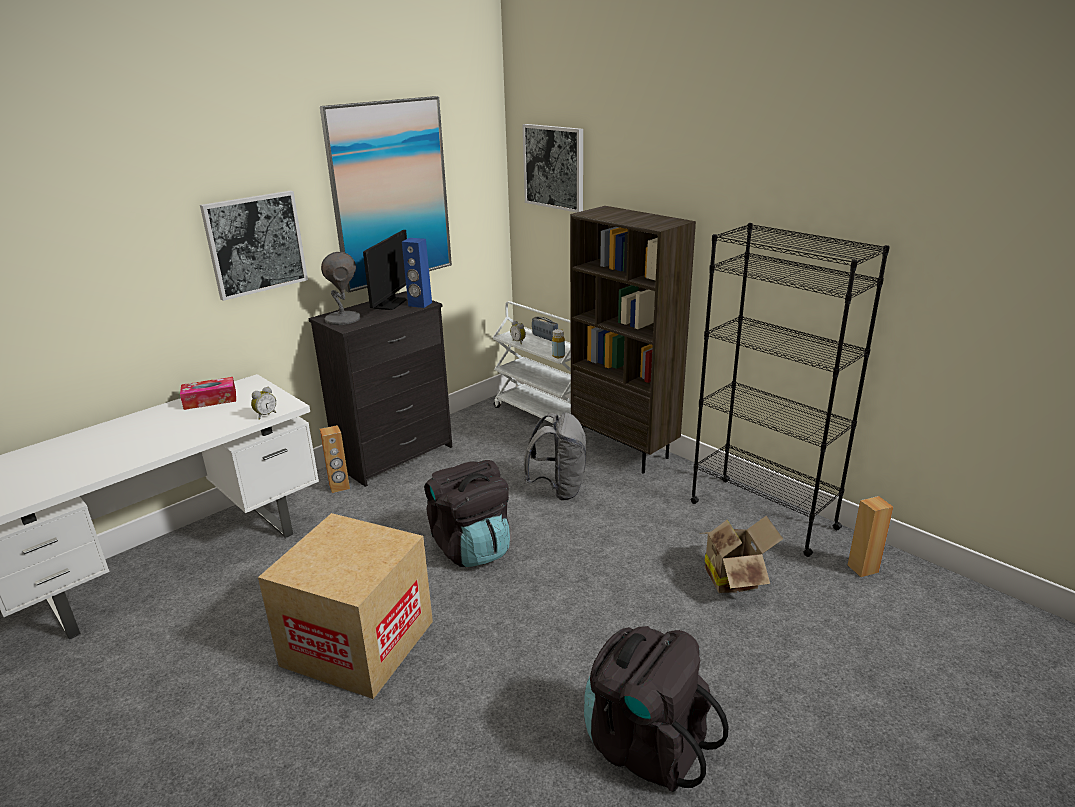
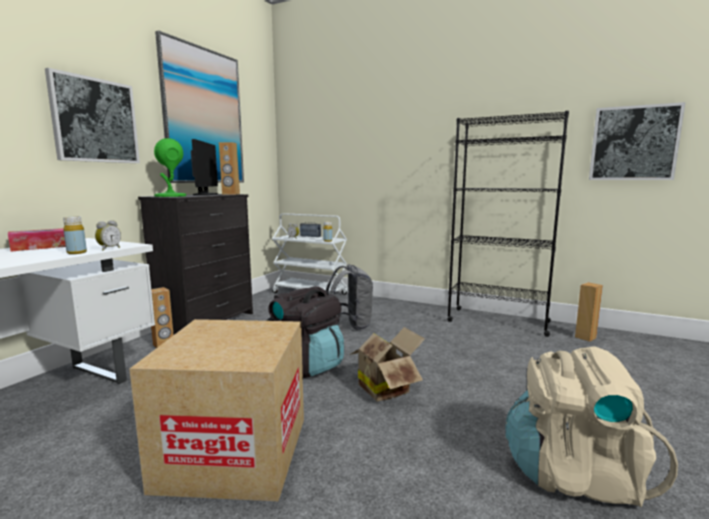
camera: 20 degrees left, 15 degrees down
grey table lamp [321,252,360,325] -> green table lamp [154,138,186,197]
blue speaker [402,238,432,308] -> brown speaker [219,142,240,195]
picture [522,124,583,212] -> picture moved to [589,102,686,180]
brown bookcase [570,206,696,473] -> none
black backpack [584,626,729,792] -> beige backpack [505,346,678,508]
cardboard box [702,516,783,593] -> cardboard box moved to [349,327,425,402]
none -> yellow bottle [63,217,87,254]

